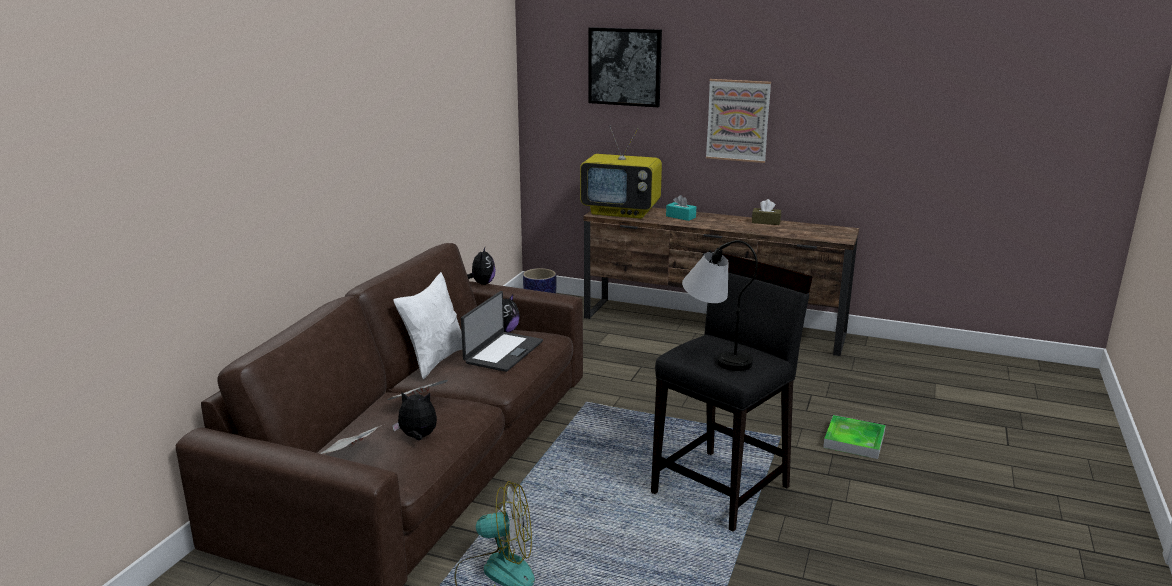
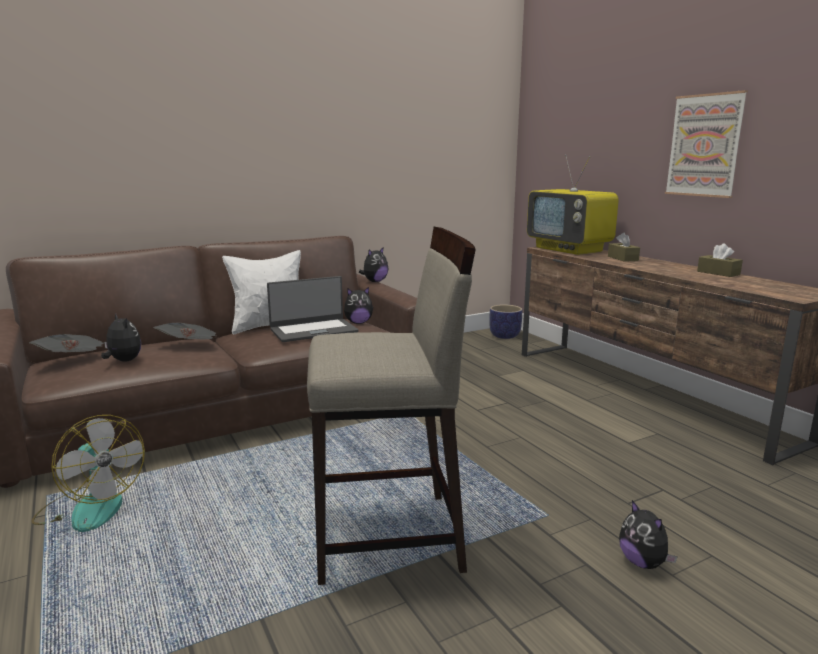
camera: 40 degrees right, 5 degrees down
picture [589,27,662,107] -> none
black stool [651,253,813,532] -> beige stool [307,227,476,585]
turquoise tissue box [666,195,696,221] -> brown tissue box [608,232,640,262]
table lamp [682,240,758,371] -> none
tray [823,415,886,459] -> plush toy [619,500,677,569]

